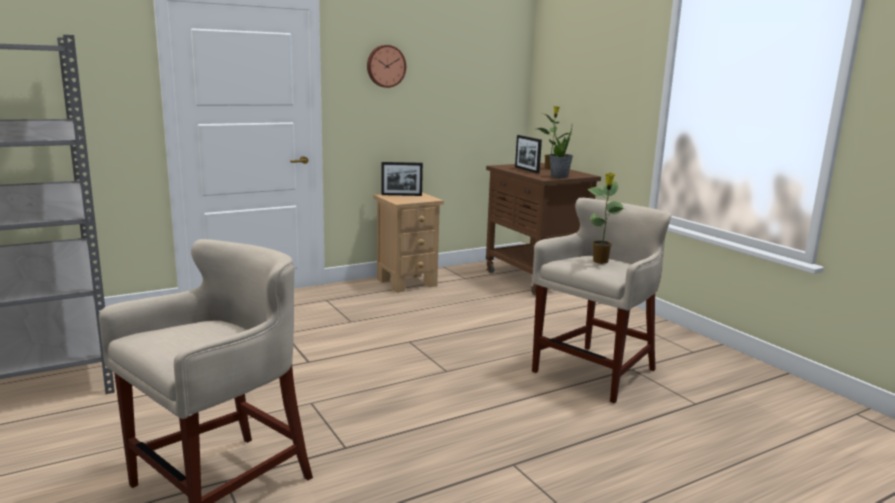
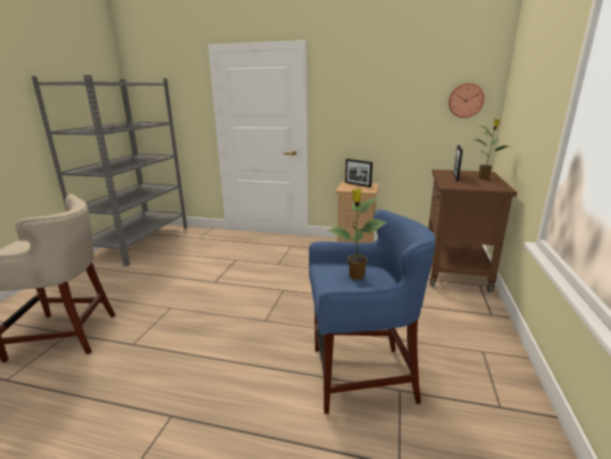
camera: 45 degrees right, 5 degrees up
wall clock [367,45,406,88] -> wall clock moved to [448,83,484,118]
beige stool [532,198,672,404] -> blue stool [309,209,436,414]
potted plant [549,125,573,178] -> none

